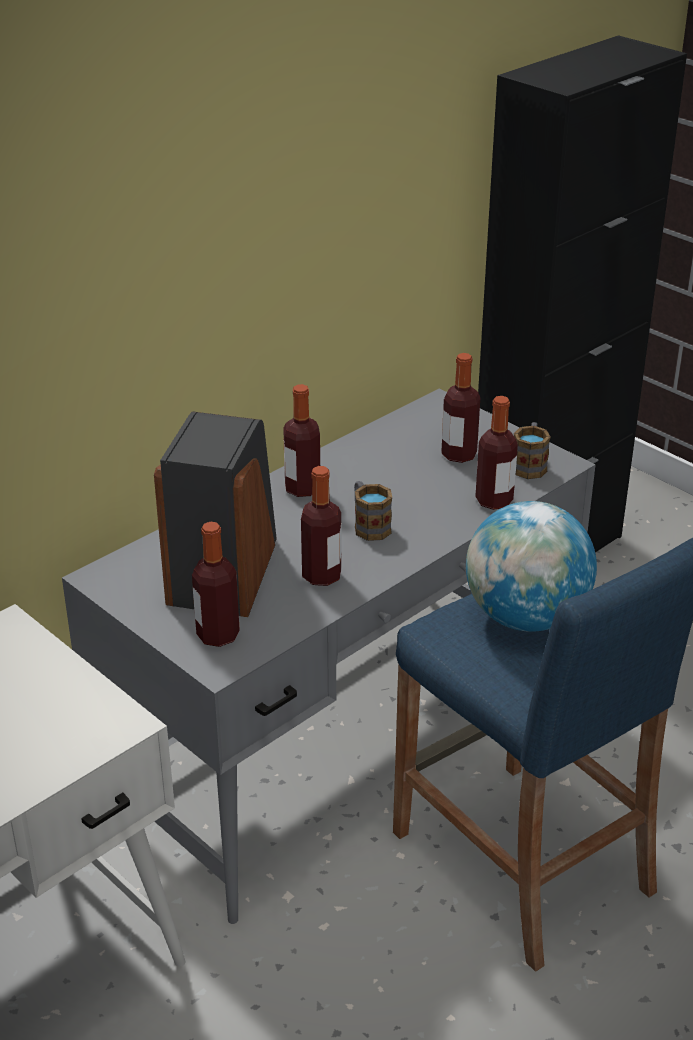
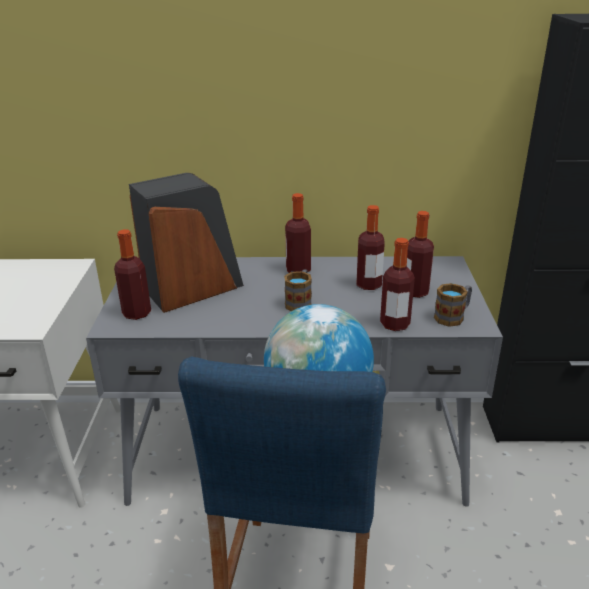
camera: 45 degrees right, 5 degrees down
bottle [301,466,341,586] -> bottle moved to [357,205,385,290]

